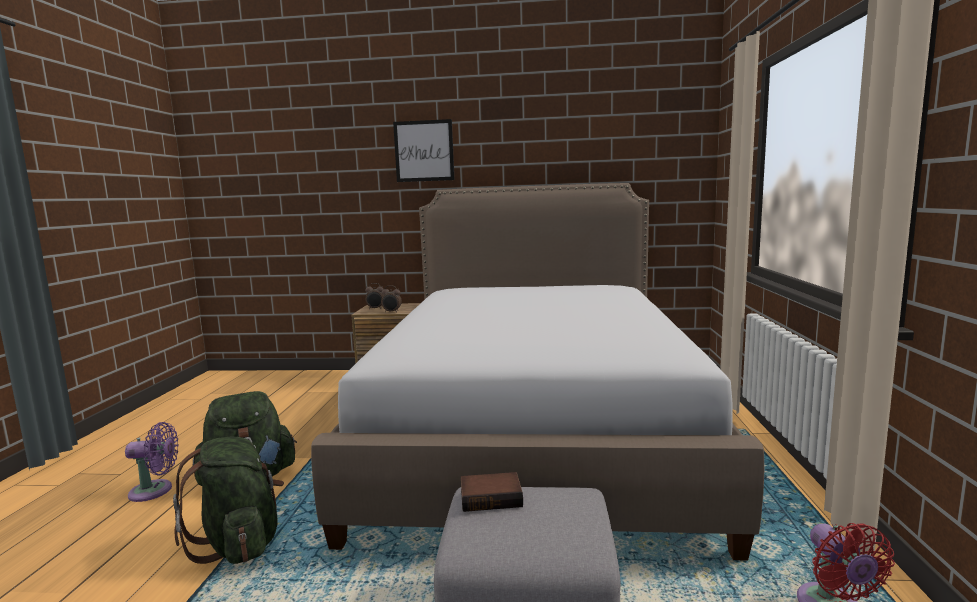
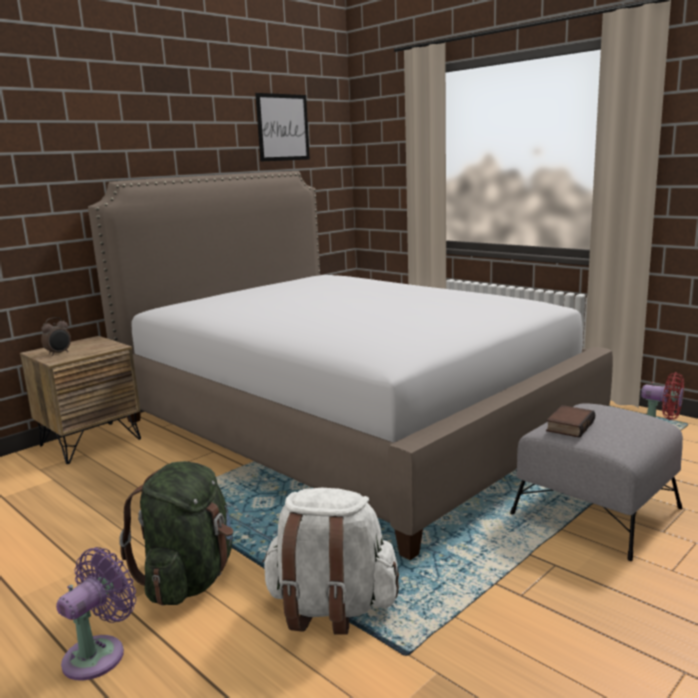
camera: 50 degrees left, 5 degrees up
green backpack [173,437,284,564] -> white backpack [262,488,399,635]
alarm clock [381,285,402,313] -> none
picture [393,119,454,182] -> picture moved to [255,93,310,162]

